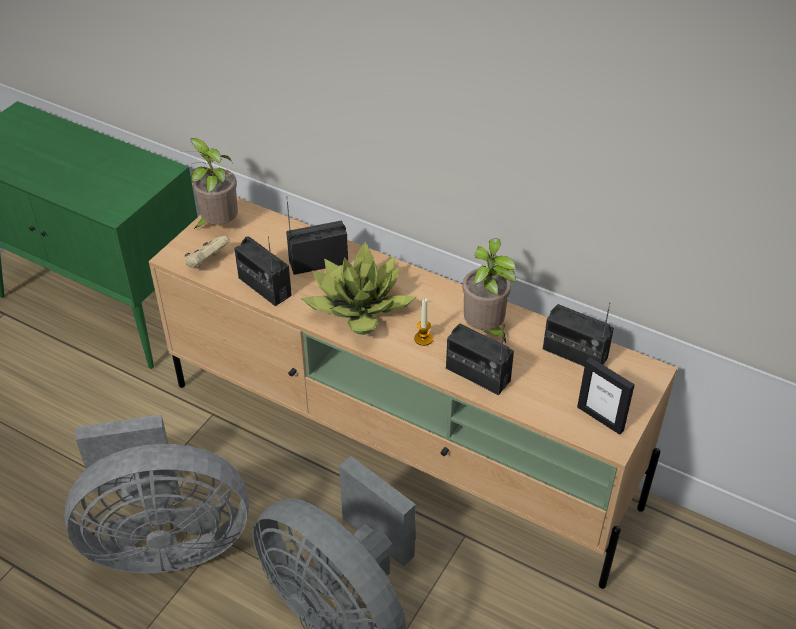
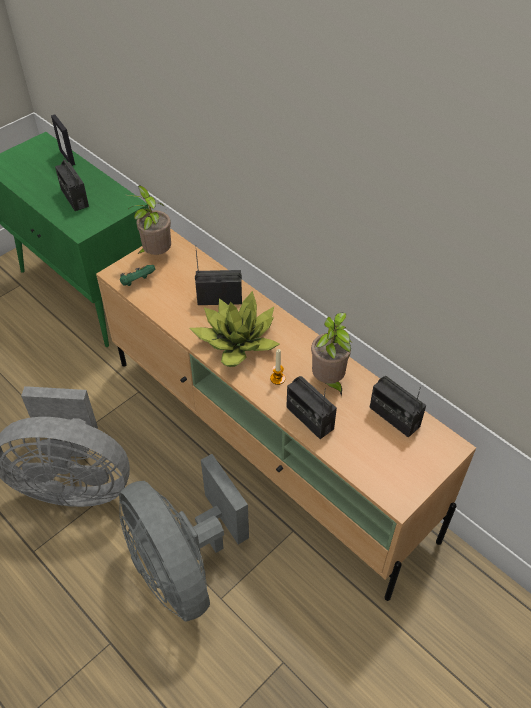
camera: 15 degrees right, 5 degrees up
beige game controller [185,235,229,268] -> green game controller [120,265,156,286]
radio [234,236,292,306] -> radio moved to [55,158,89,211]
picture frame [577,357,635,435] -> picture frame moved to [51,115,75,166]

